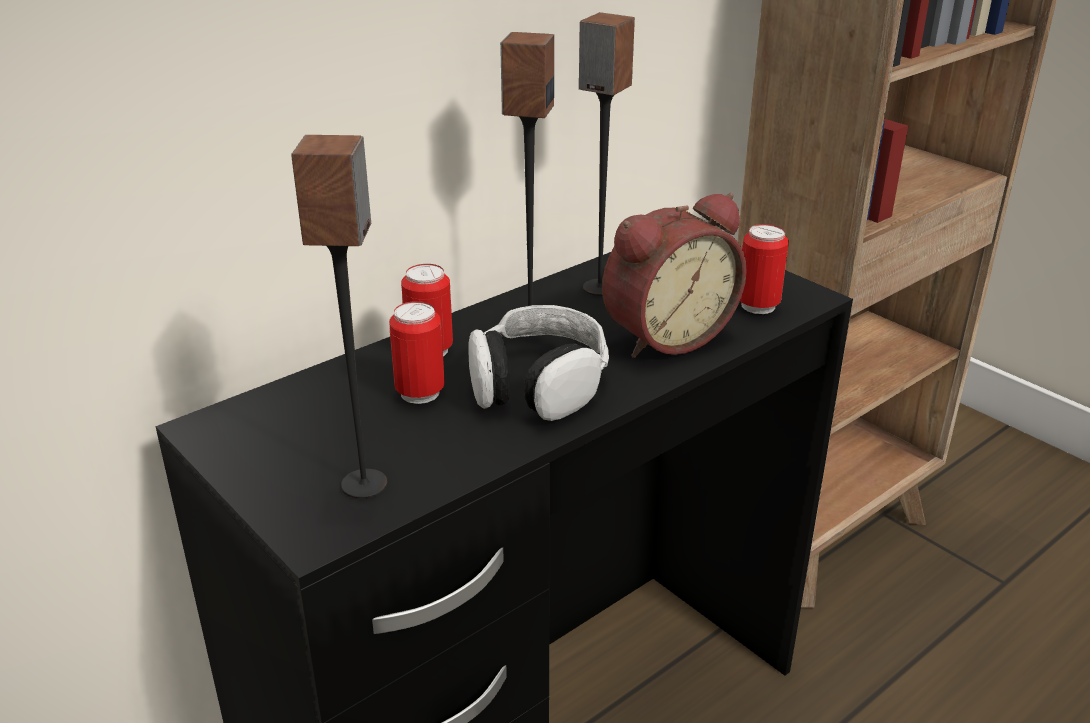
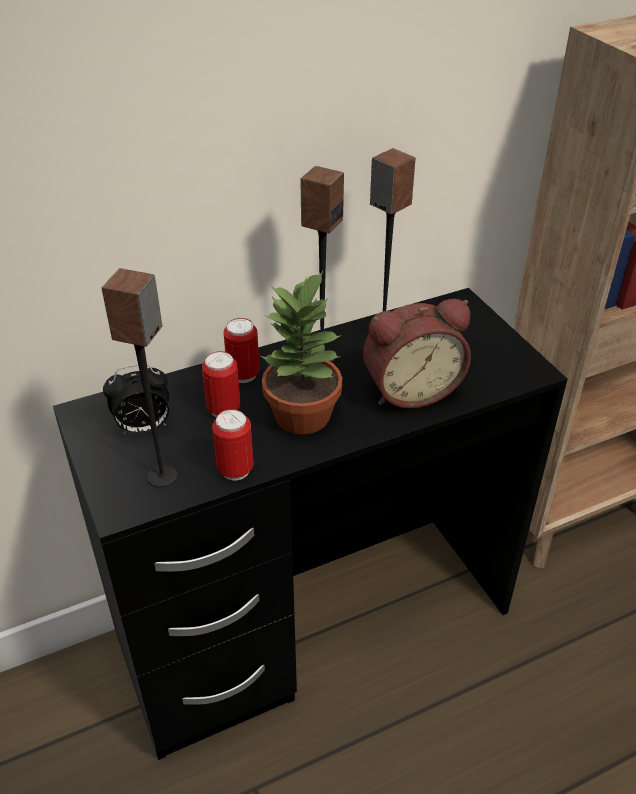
camera: 15 degrees right, 10 degrees up
headphones [468,305,609,421] -> potted plant [261,271,342,434]
can [740,224,789,314] -> can moved to [212,409,253,480]
none -> alarm clock [103,364,169,435]

